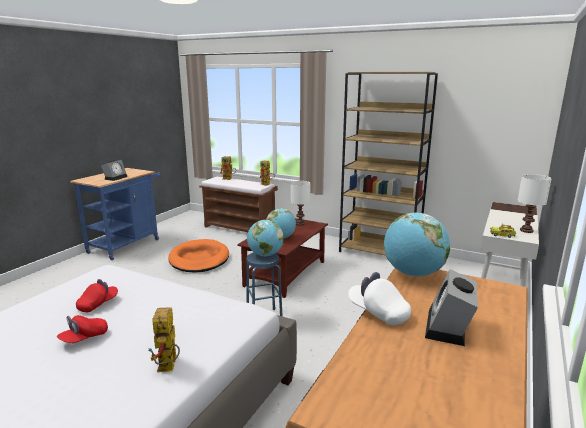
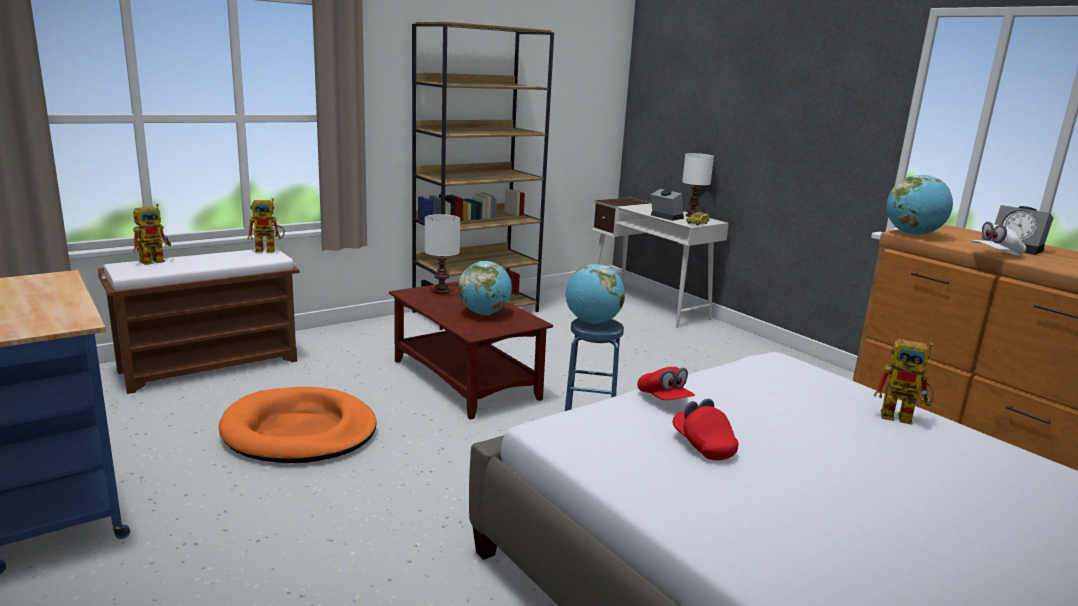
camera: 65 degrees left, 0 degrees up
red cap [57,315,108,343] -> red cap moved to [638,367,695,400]
alarm clock [101,160,127,181] -> alarm clock moved to [651,189,684,221]

